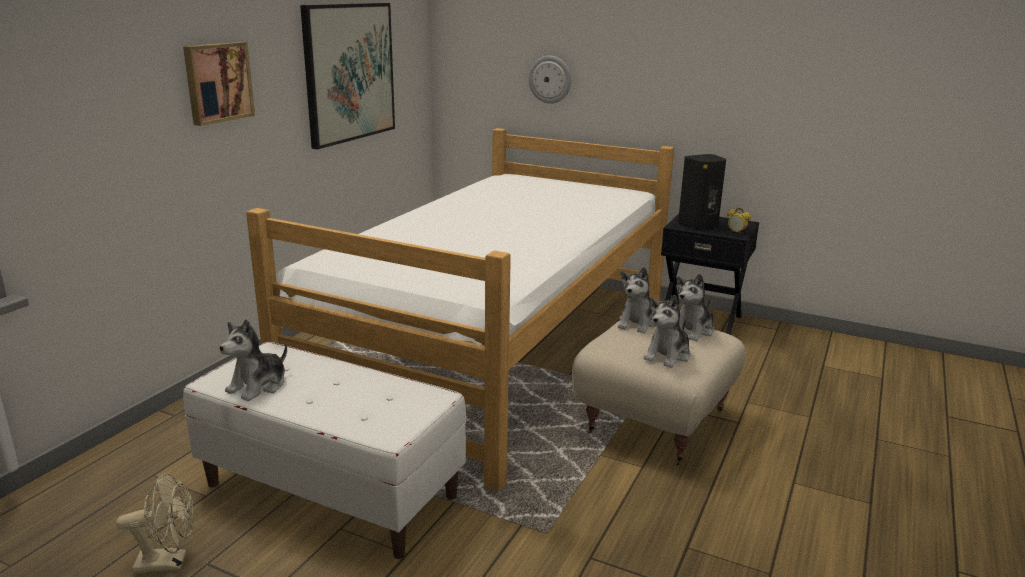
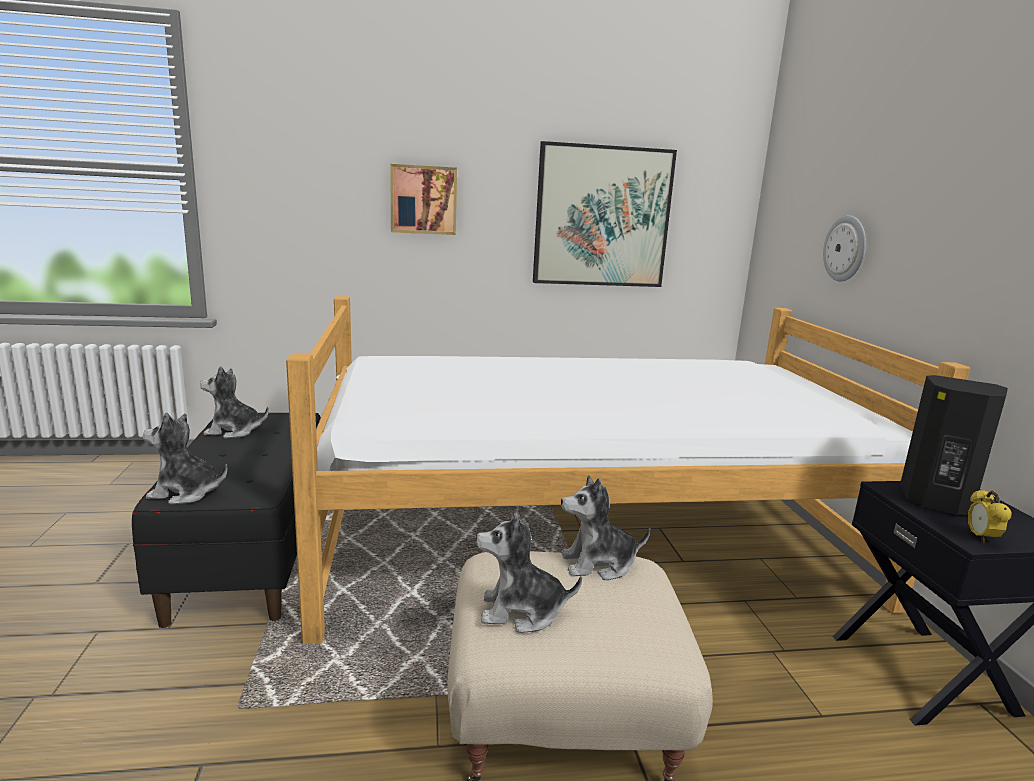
camera: 55 degrees right, 5 degrees down
beige fan [116,473,194,573] -> none
white bench [183,342,466,559] -> black bench [132,413,321,628]
plush toy [676,273,714,341] -> plush toy moved to [143,413,227,505]

